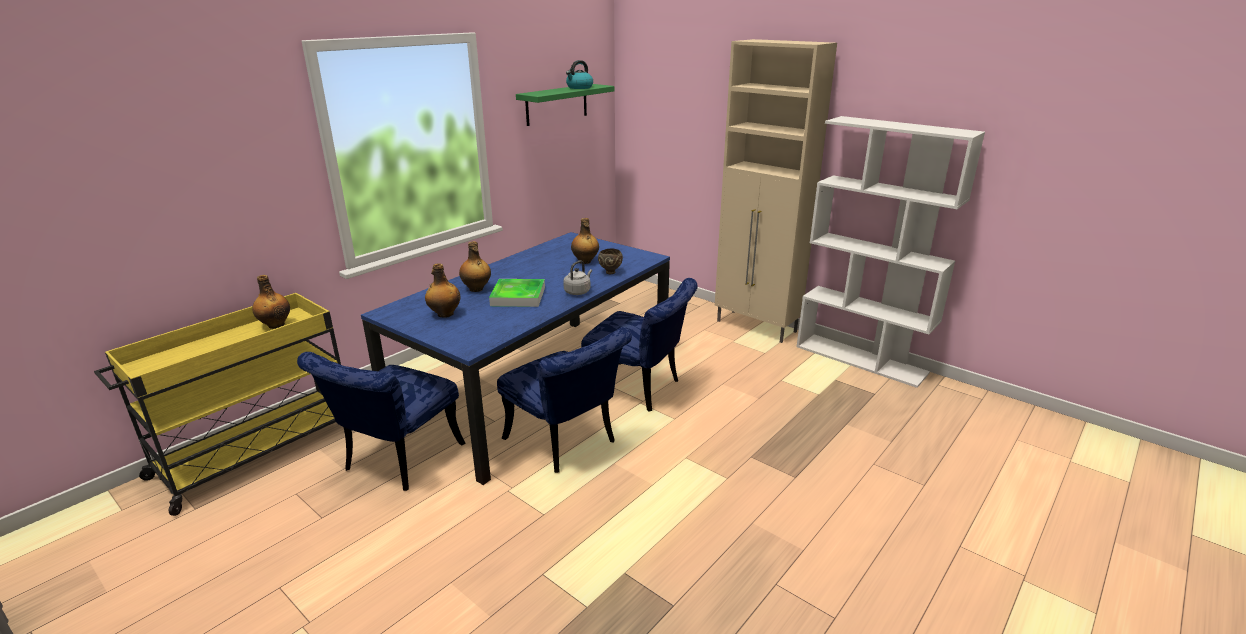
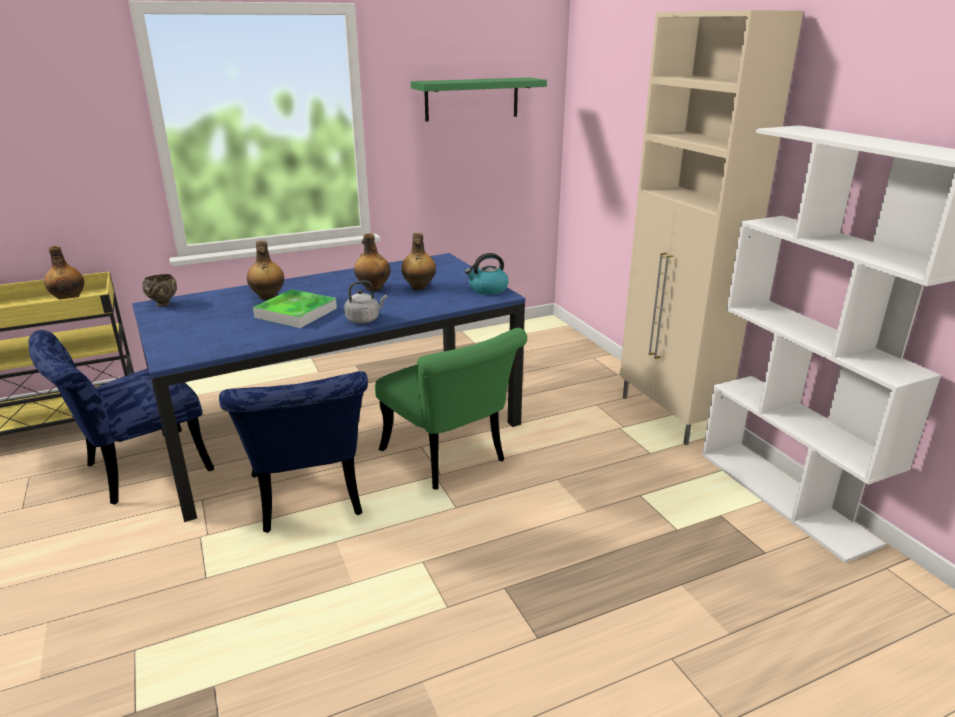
camera: 25 degrees right, 0 degrees up
bottle [425,263,461,318] -> bottle moved to [354,233,390,292]
kettle [566,60,593,89] -> kettle moved to [465,253,509,295]
blue chair [581,278,698,412] -> green chair [375,328,527,489]
brown bowl [598,248,623,274] -> brown bowl moved to [142,274,177,307]

